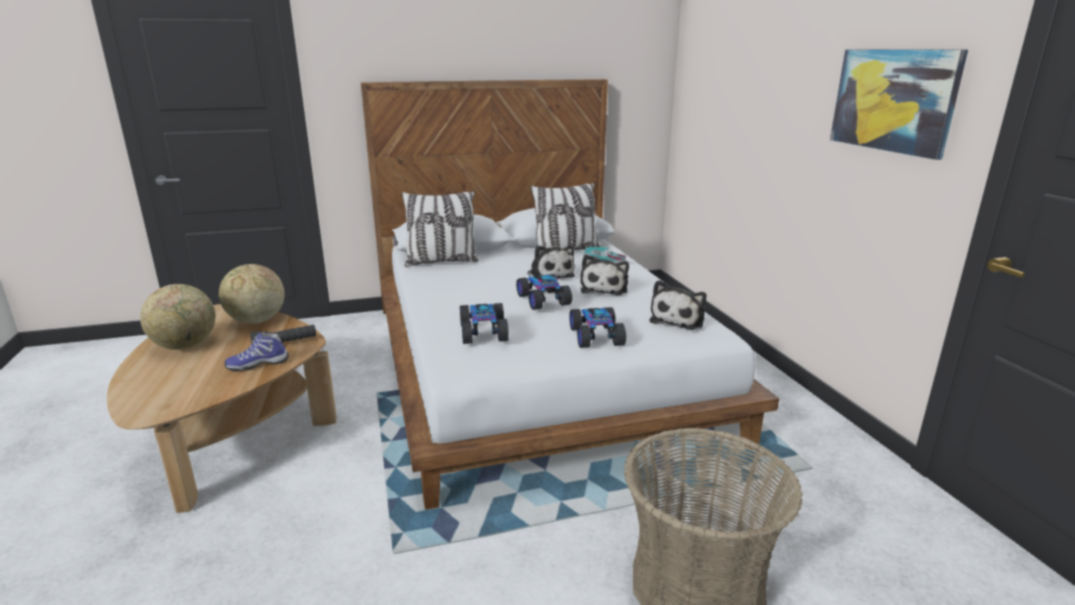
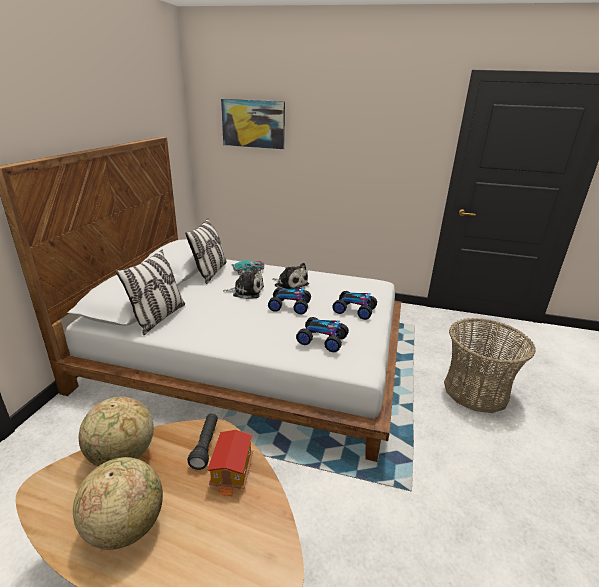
camera: 60 degrees left, 5 degrees up
shoe [224,332,289,372] -> toy house [207,430,253,497]
plush toy [650,280,706,330] -> none
picture [830,49,968,160] -> picture moved to [221,99,285,149]

